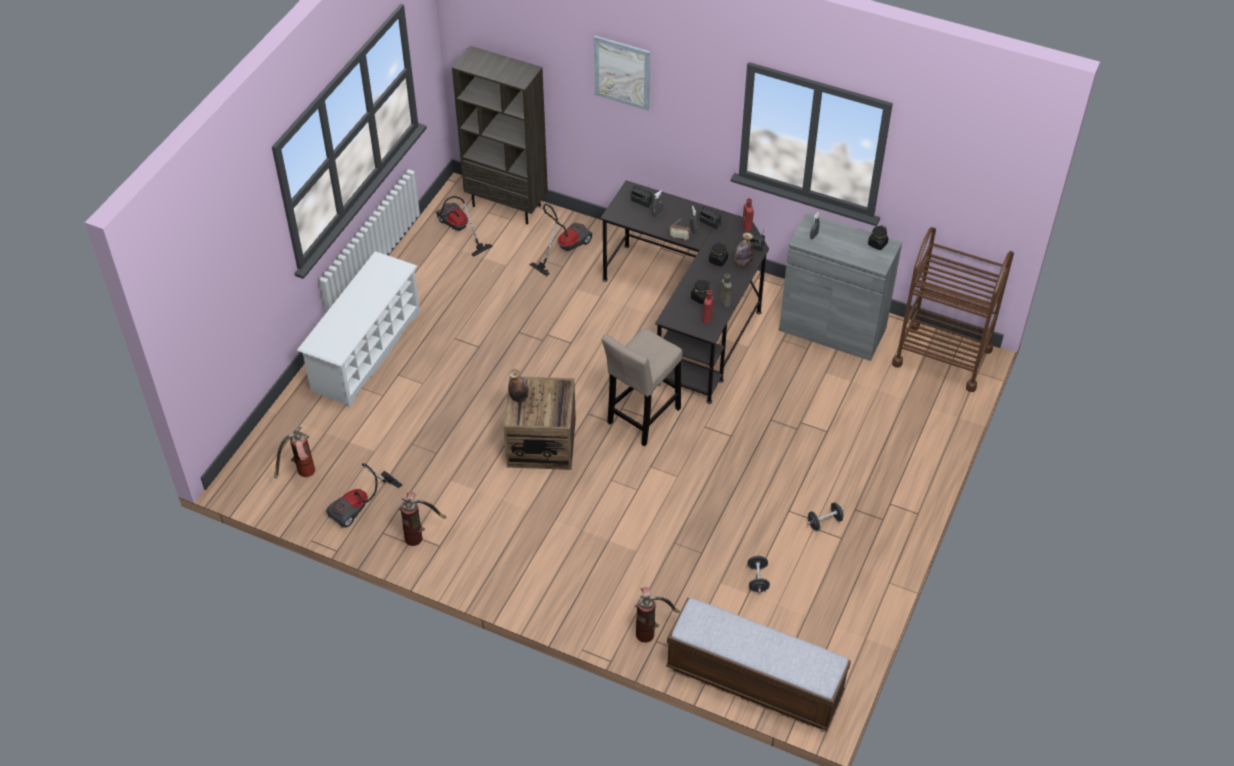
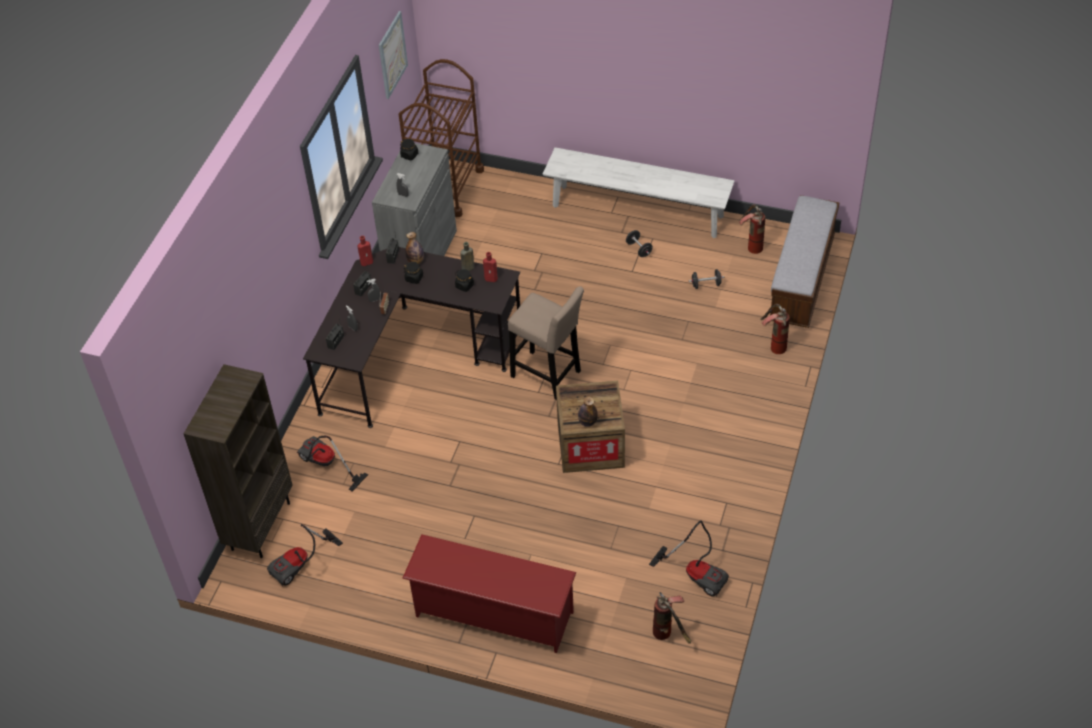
camera: 95 degrees left, 0 degrees up
white shoe rack [297,251,420,408] -> red shoe rack [403,534,576,653]
fire extinguisher [398,492,446,546] -> fire extinguisher moved to [739,204,765,254]
picture [594,36,650,111] -> picture moved to [379,11,408,99]
none -> white bench [543,147,735,238]

